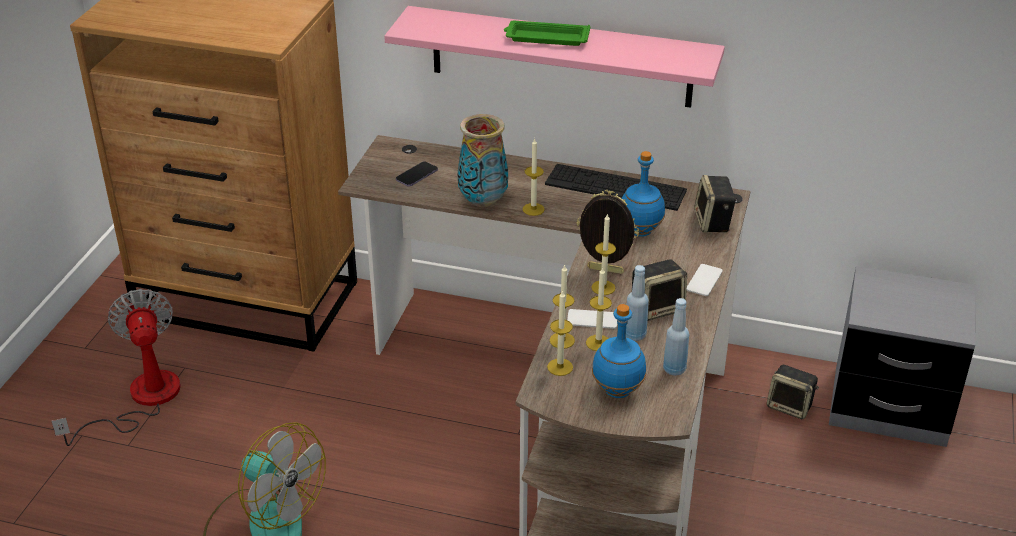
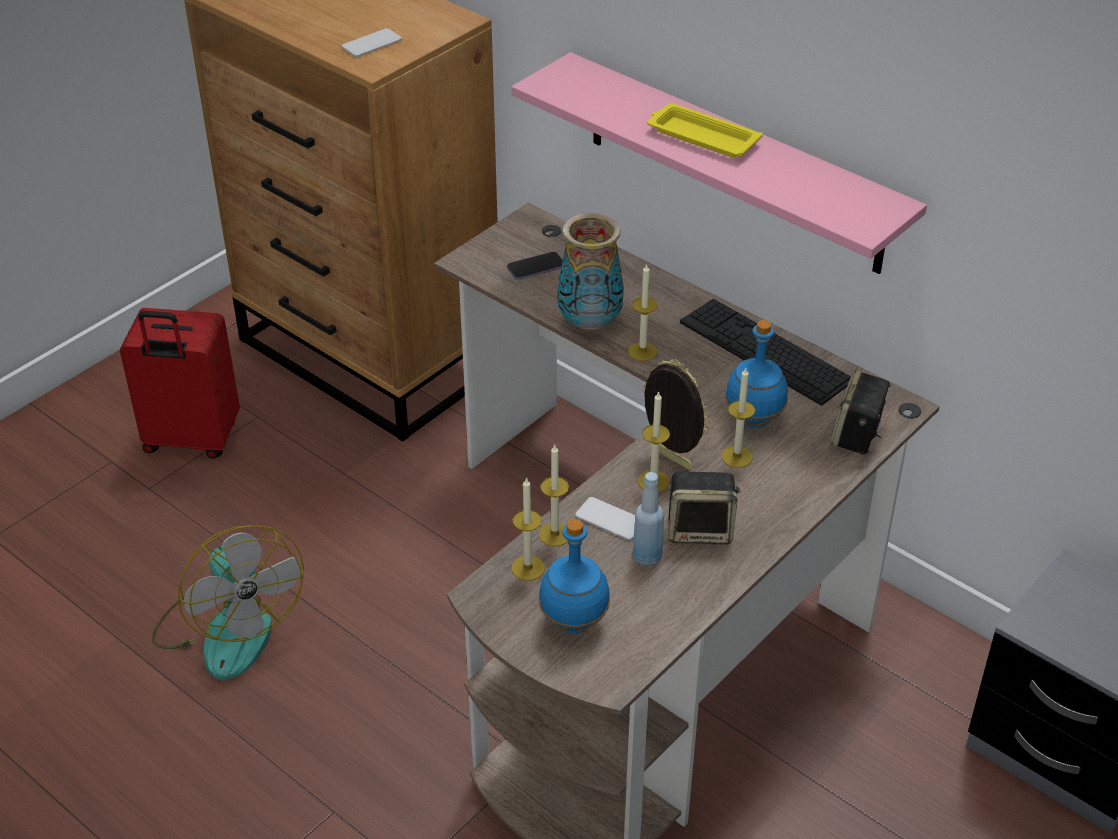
camera: 25 degrees right, 5 degrees up
fan [51,289,181,446] -> red suitcase [120,308,240,459]
green tray [504,21,591,46] -> yellow tray [647,103,763,157]
candle [586,267,612,351] -> candle moved to [721,368,755,468]
blue bottle [663,298,689,376] -> none
phone [687,264,723,296] -> phone moved to [342,28,402,57]
speaker [767,365,819,419] -> none

